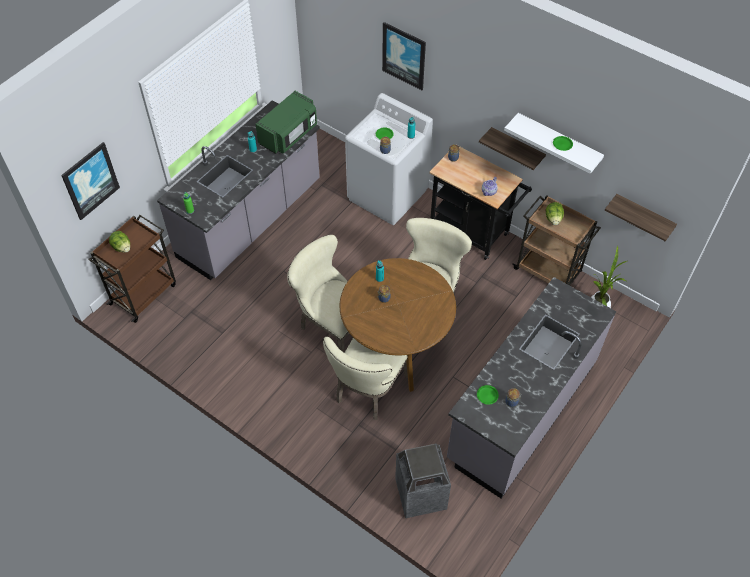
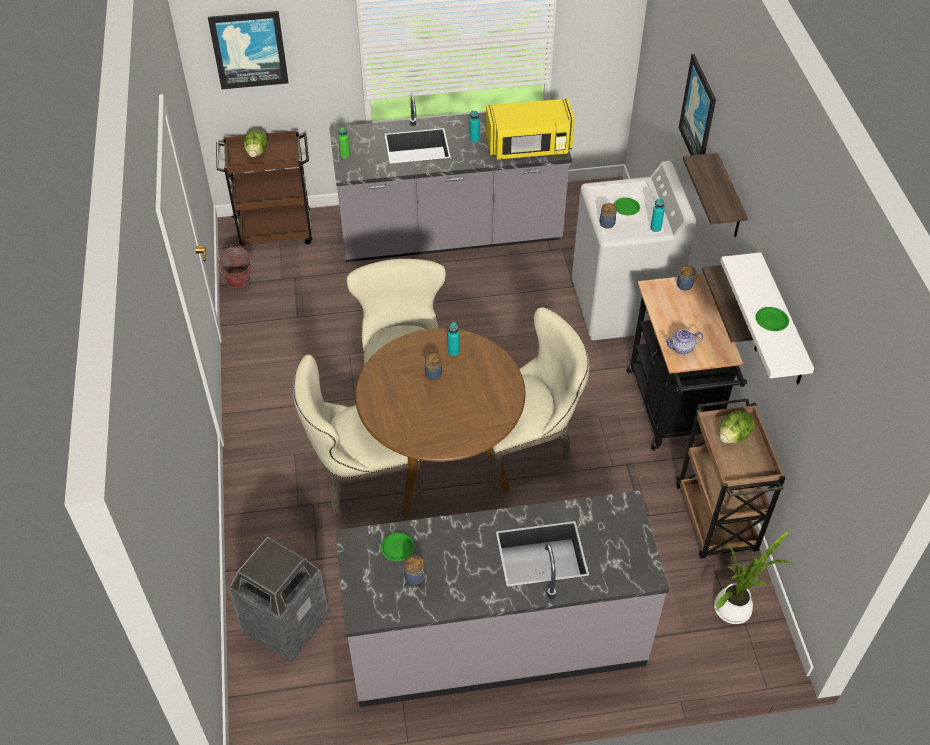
camera: 45 degrees right, 5 degrees down
green microwave [255,91,317,154] -> yellow microwave [486,99,575,160]
shelf [605,194,677,241] -> shelf moved to [683,153,748,237]
none -> bucket [217,246,252,288]

